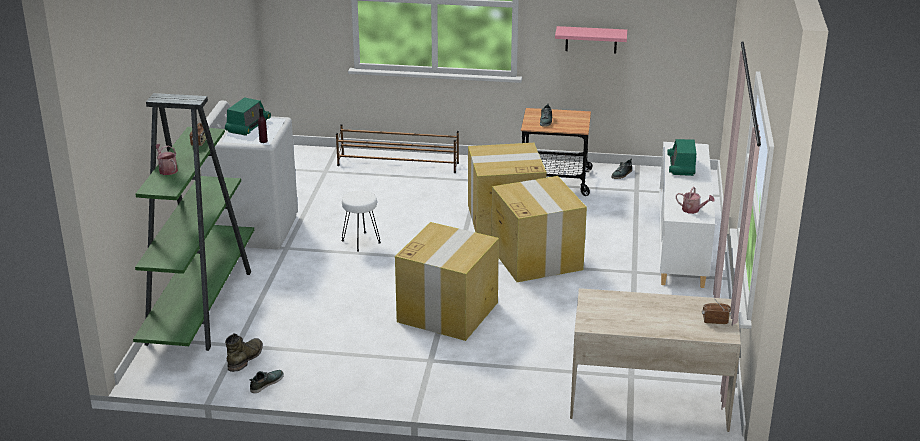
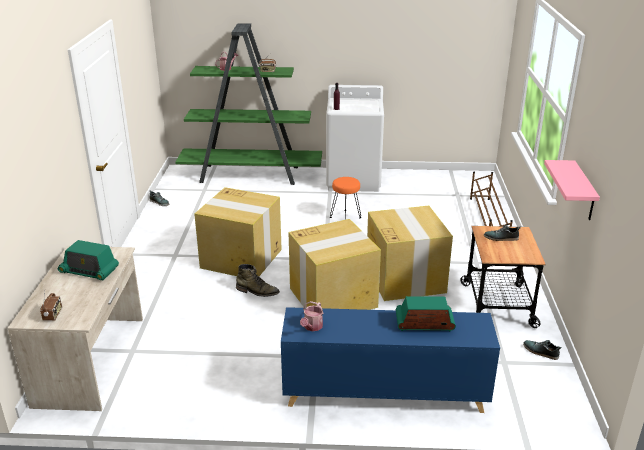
camera: 85 degrees right, 0 degrees up
radio [225,97,271,136] -> radio moved to [58,240,119,281]
green boot [225,333,263,372] -> green boot moved to [236,264,280,297]
white stool [341,191,381,252] -> orange stool [330,177,361,220]
white cabinet [659,142,715,288] -> blue cabinet [281,307,500,413]

